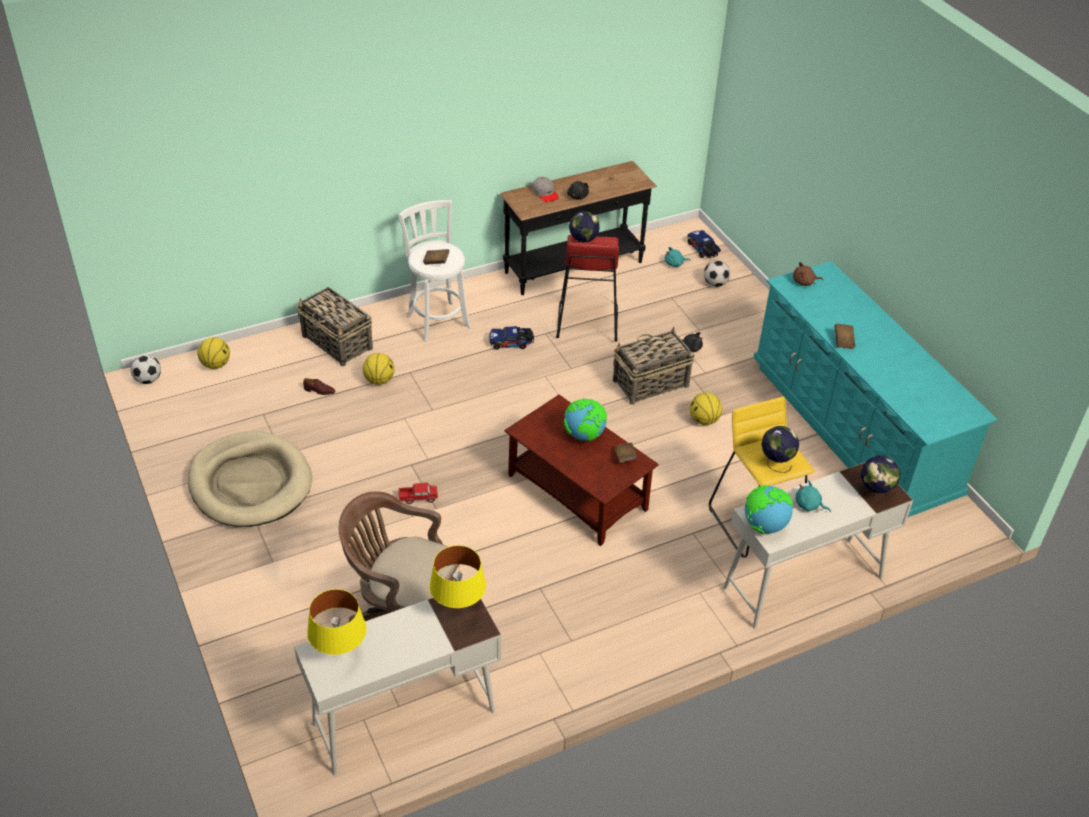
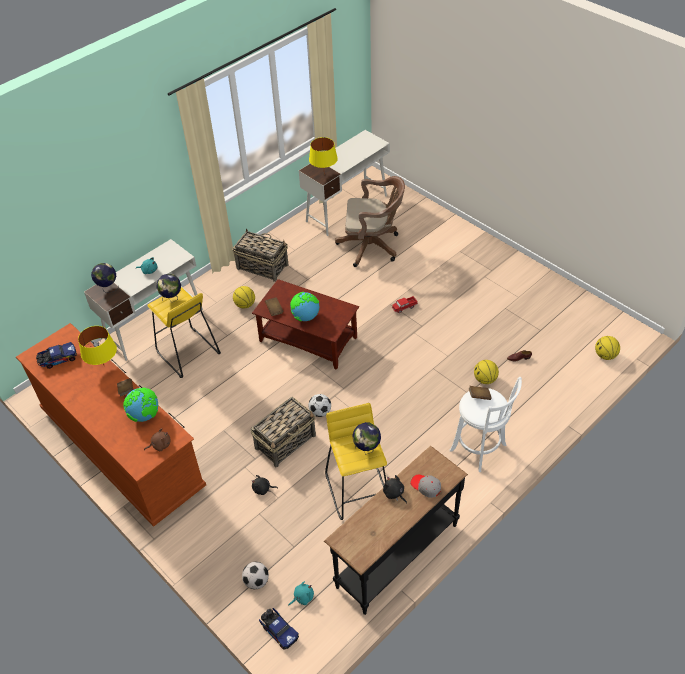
camera: 165 degrees right, 5 degrees up
football [130,355,161,384] -> football moved to [308,394,331,417]
beige dog bed [188,431,312,527] -> none
basket [296,287,373,366] -> basket moved to [232,228,288,282]
yellow table lamp [307,589,367,655] -> yellow table lamp moved to [78,326,117,367]
toy truck [490,326,534,350] -> toy truck moved to [36,342,77,369]
red stool [556,235,619,342] -> yellow stool [325,403,387,520]
basketball [690,393,722,425] -> basketball moved to [233,286,255,308]
globe [745,485,793,534] -> globe moved to [123,388,158,422]
turquoise dresser [754,261,998,517] -> brown dresser [16,323,206,527]

